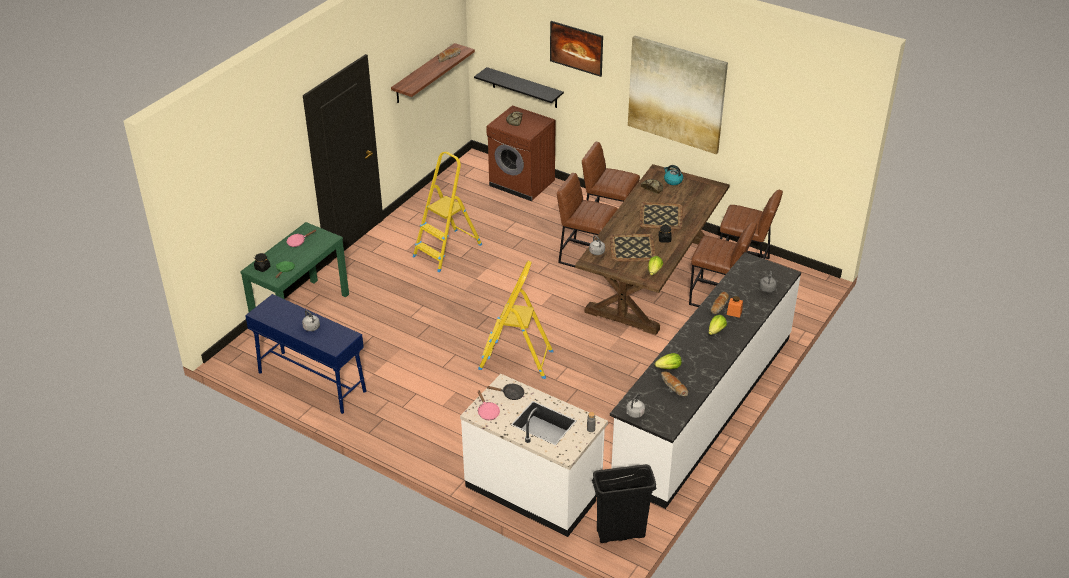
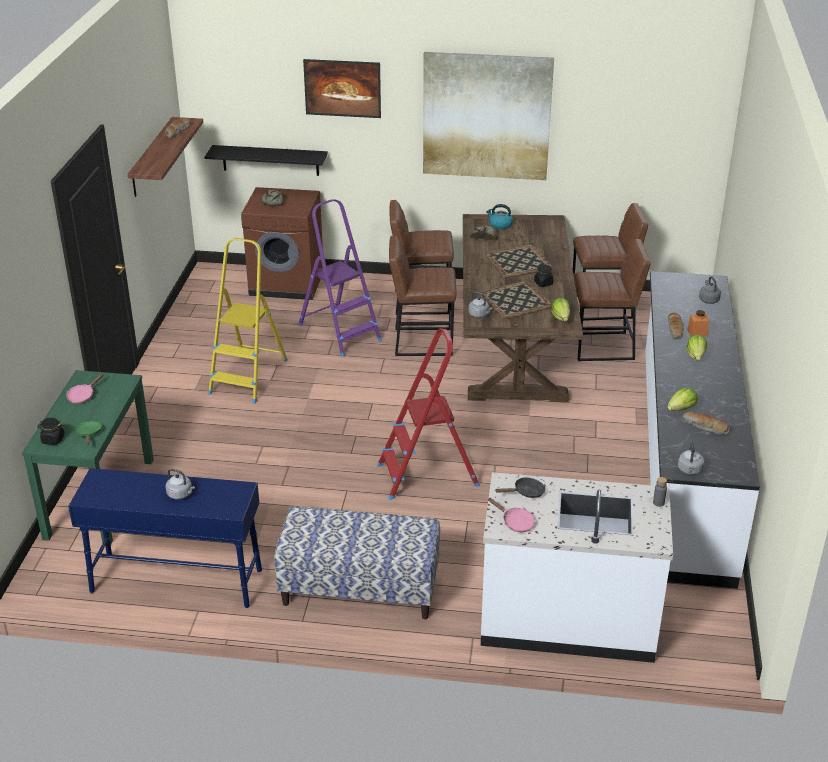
camera: 25 degrees left, 5 degrees down
yellow step ladder [478,260,554,379] -> red step ladder [377,328,480,500]
black trash can [592,464,657,543] -> none
none -> bench [274,506,440,619]
none -> purple step ladder [298,199,382,357]

